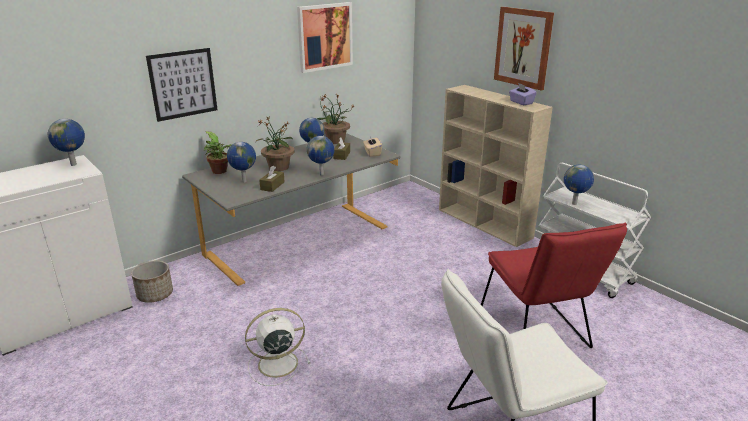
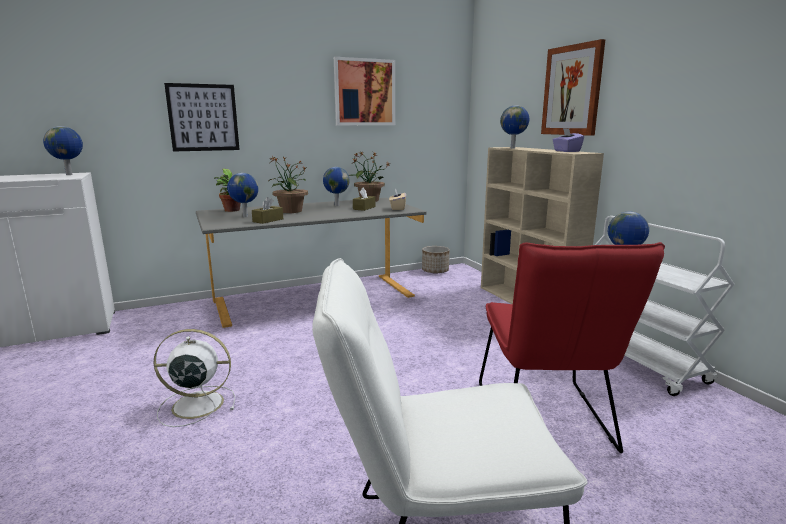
camera: 15 degrees right, 10 degrees down
planter [131,261,173,303] -> planter moved to [422,246,450,273]
globe [307,136,334,175] -> globe moved to [500,105,529,149]

